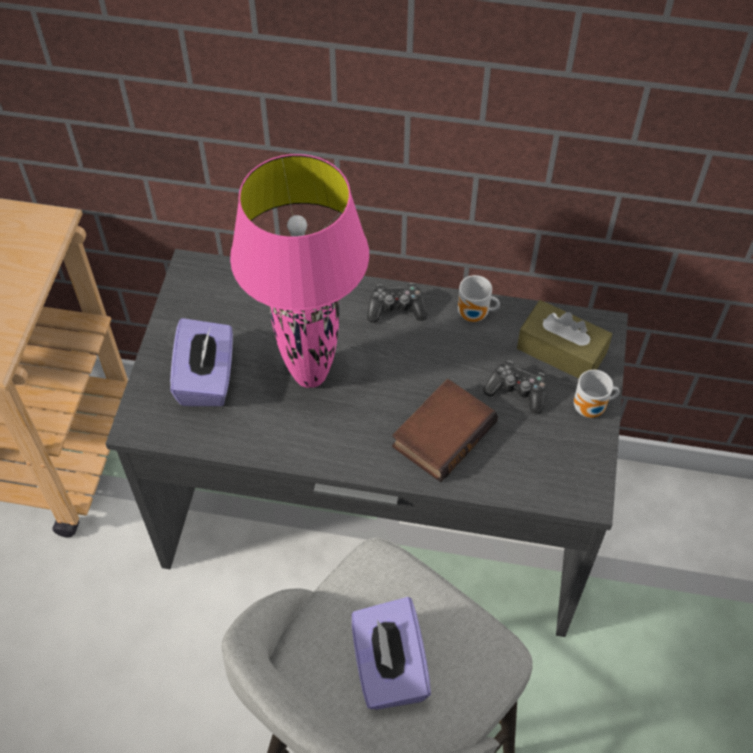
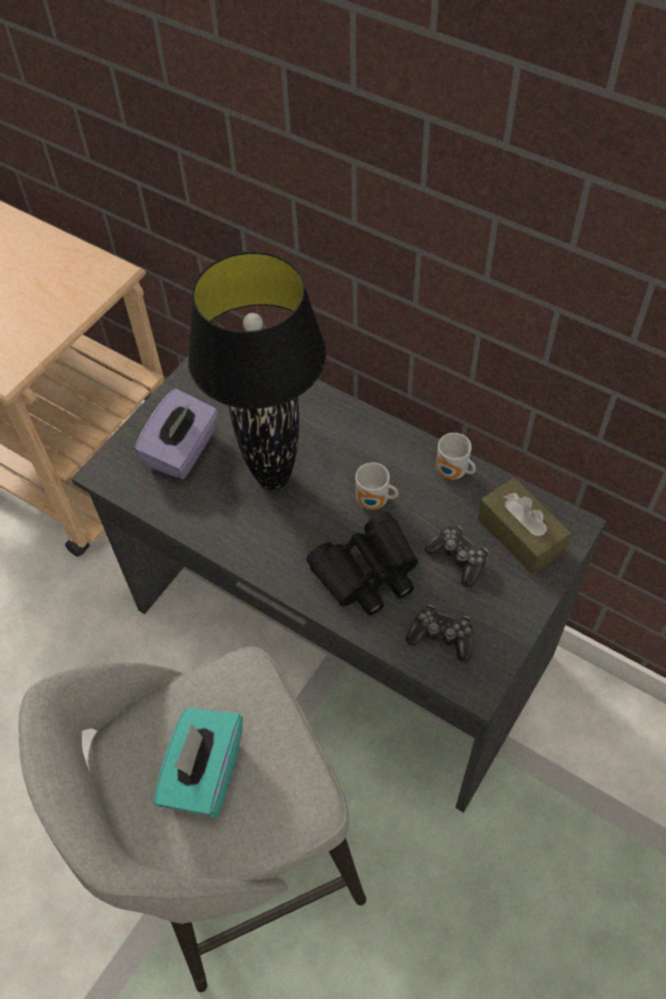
camera: 25 degrees right, 0 degrees up
pink table lamp [230,154,369,388] -> black table lamp [188,251,326,490]
purple tissue box [352,597,431,710] -> turquoise tissue box [154,708,243,818]
game controller [367,283,427,323] -> game controller moved to [406,605,473,662]
book [392,379,498,482] -> black binoculars [306,512,418,615]
mug [574,370,620,418] -> mug moved to [356,463,398,510]

